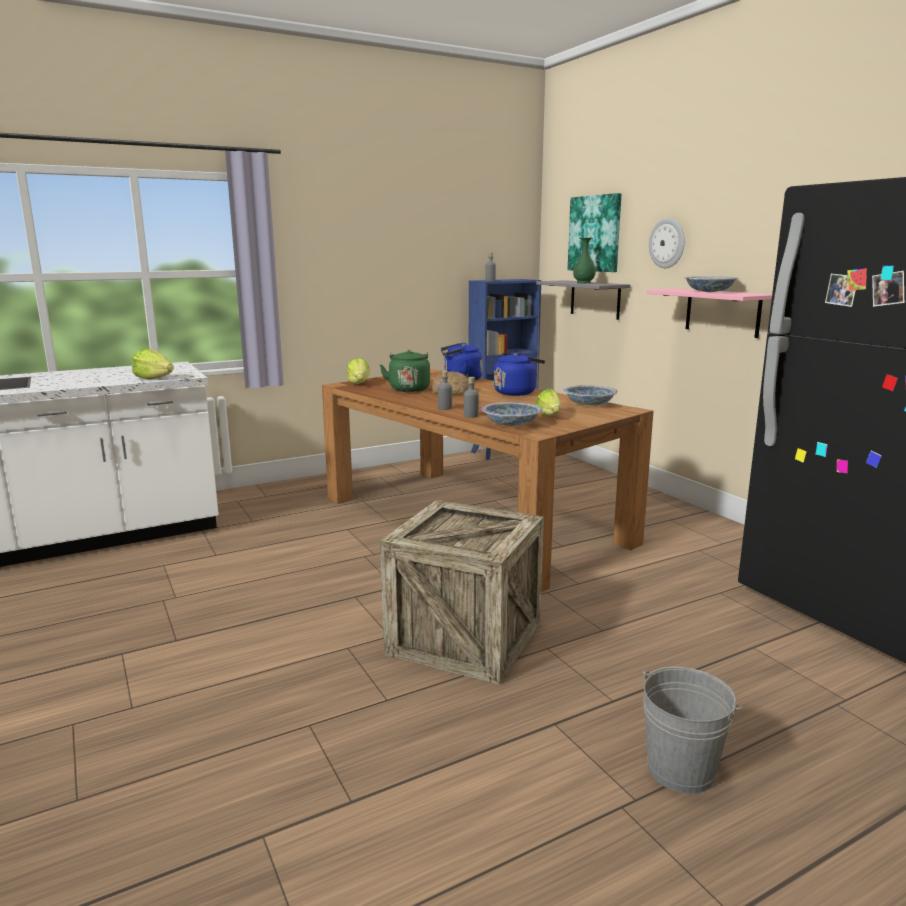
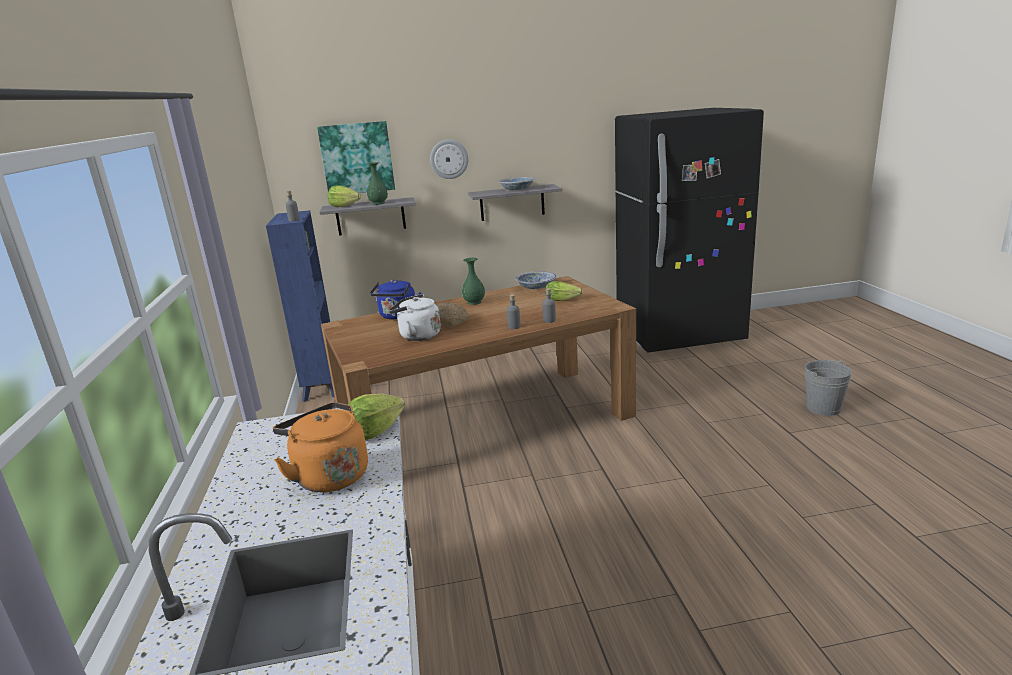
camera: 70 degrees left, 5 degrees up
lettuce [347,358,370,384] -> lettuce moved to [328,185,361,207]
green kettle [380,350,430,392] -> white kettle [388,294,441,341]
crate [380,500,544,685] -> none
bowl [482,402,542,426] -> none
blue kettle [494,352,545,396] -> green vase [462,258,485,305]
pink shelf [646,288,772,338] -> grey shelf [468,184,562,221]
none -> orange kettle [273,402,368,492]

